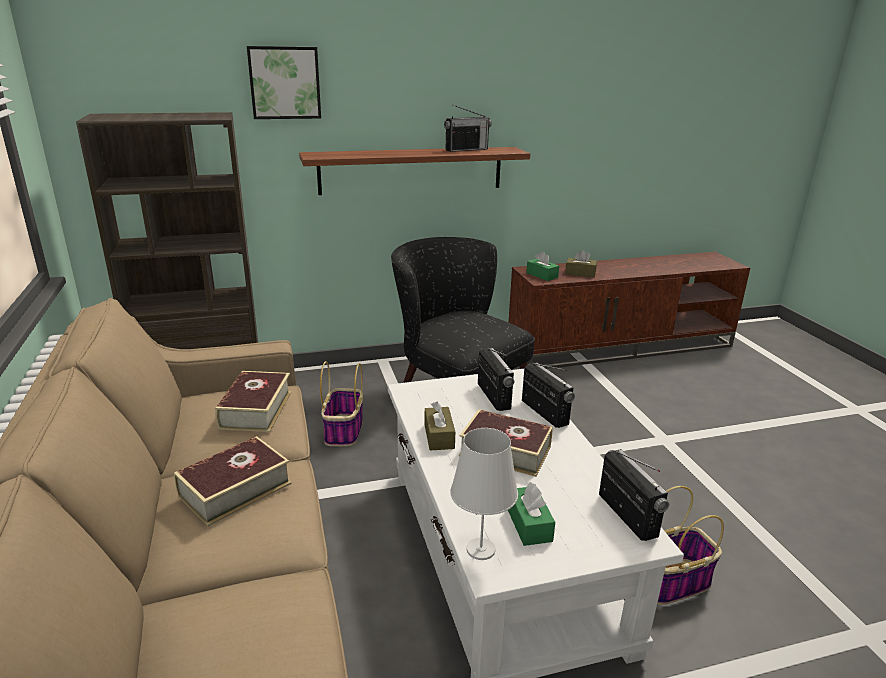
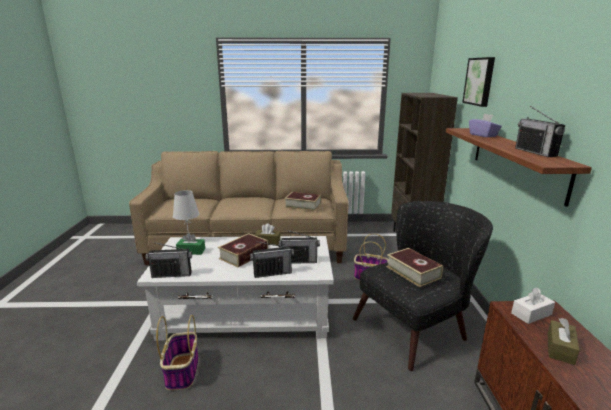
camera: 105 degrees right, 5 degrees down
book [174,436,291,527] -> book moved to [386,248,443,287]
green tissue box [526,251,559,281] -> white tissue box [511,287,555,324]
none -> purple tissue box [469,114,502,137]

